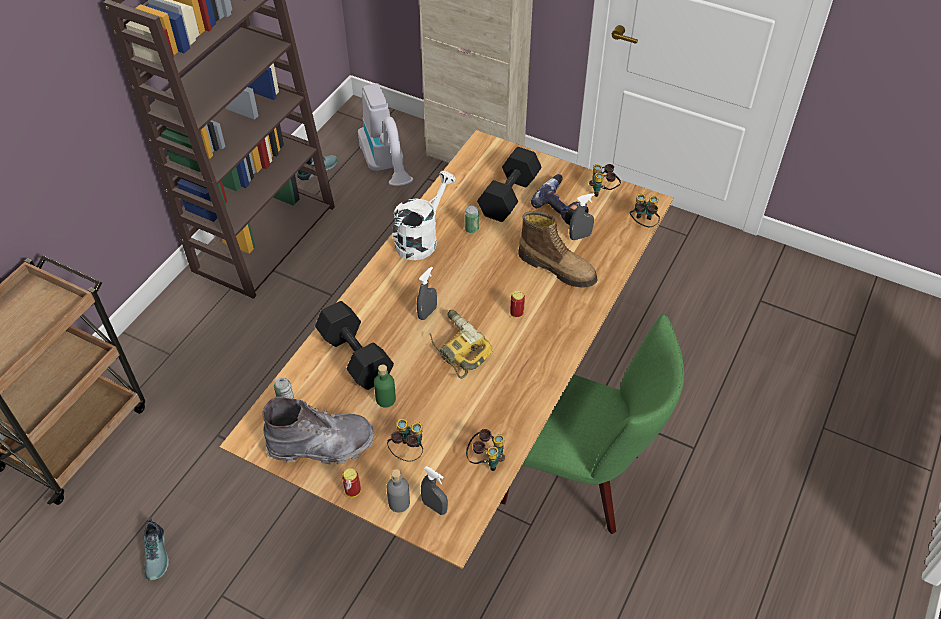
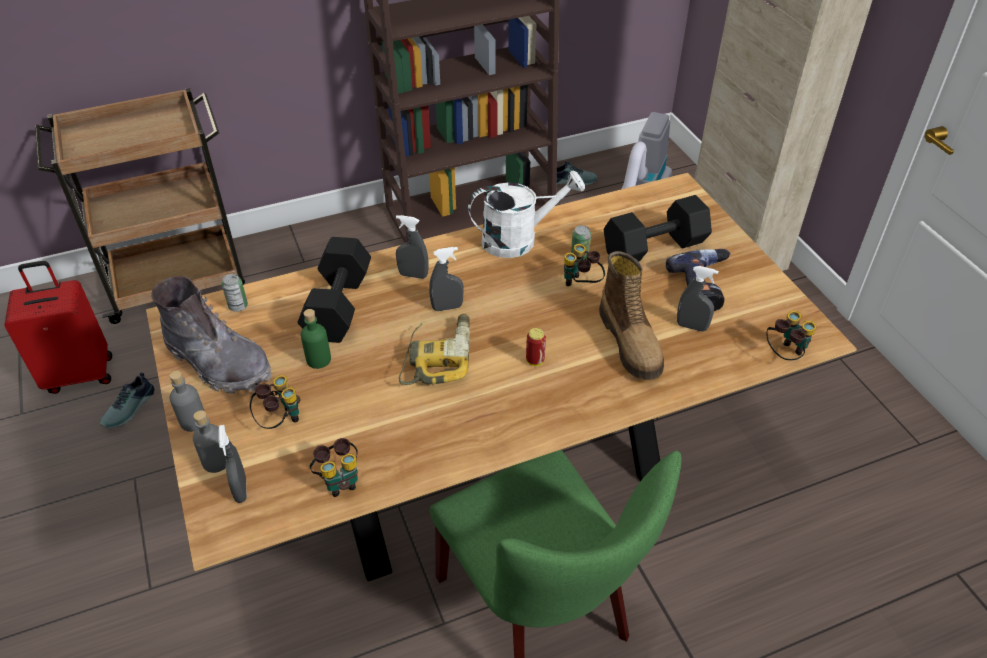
camera: 40 degrees right, 5 degrees down
can [342,468,361,497] -> grey bottle [169,370,204,432]
binoculars [589,164,621,197] -> binoculars moved to [564,244,605,286]
none -> red suitcase [4,261,112,394]
none -> grey spray bottle [396,215,429,279]

